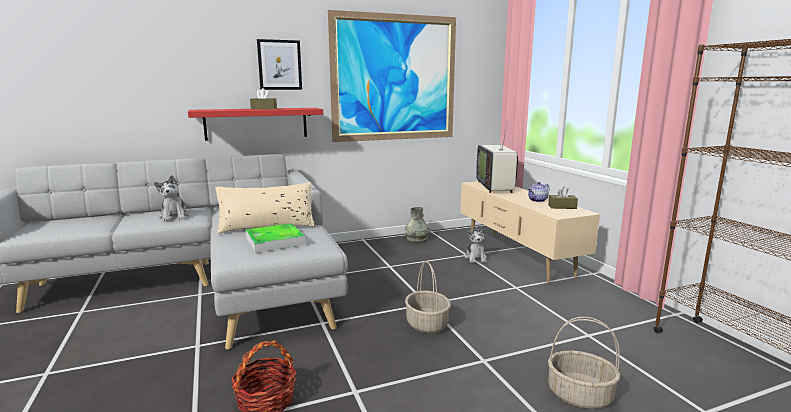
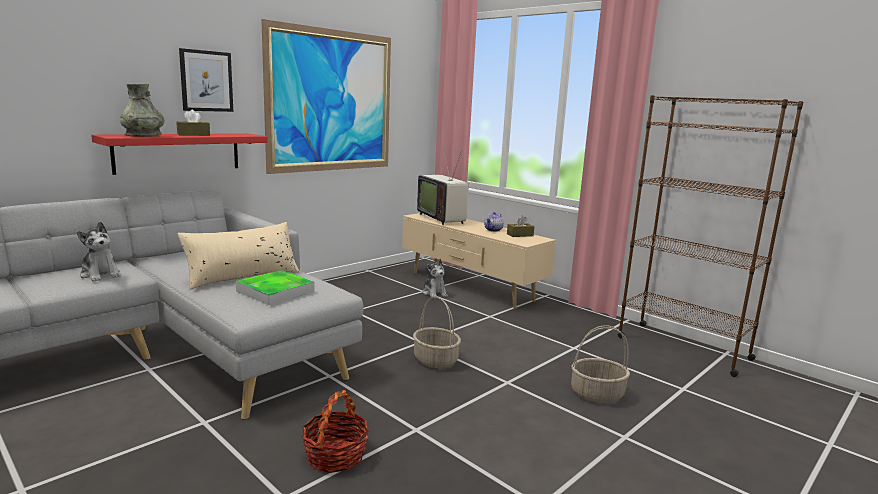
camera: 25 degrees left, 0 degrees up
grey vase [405,207,430,242] -> grey vase moved to [120,84,165,137]

